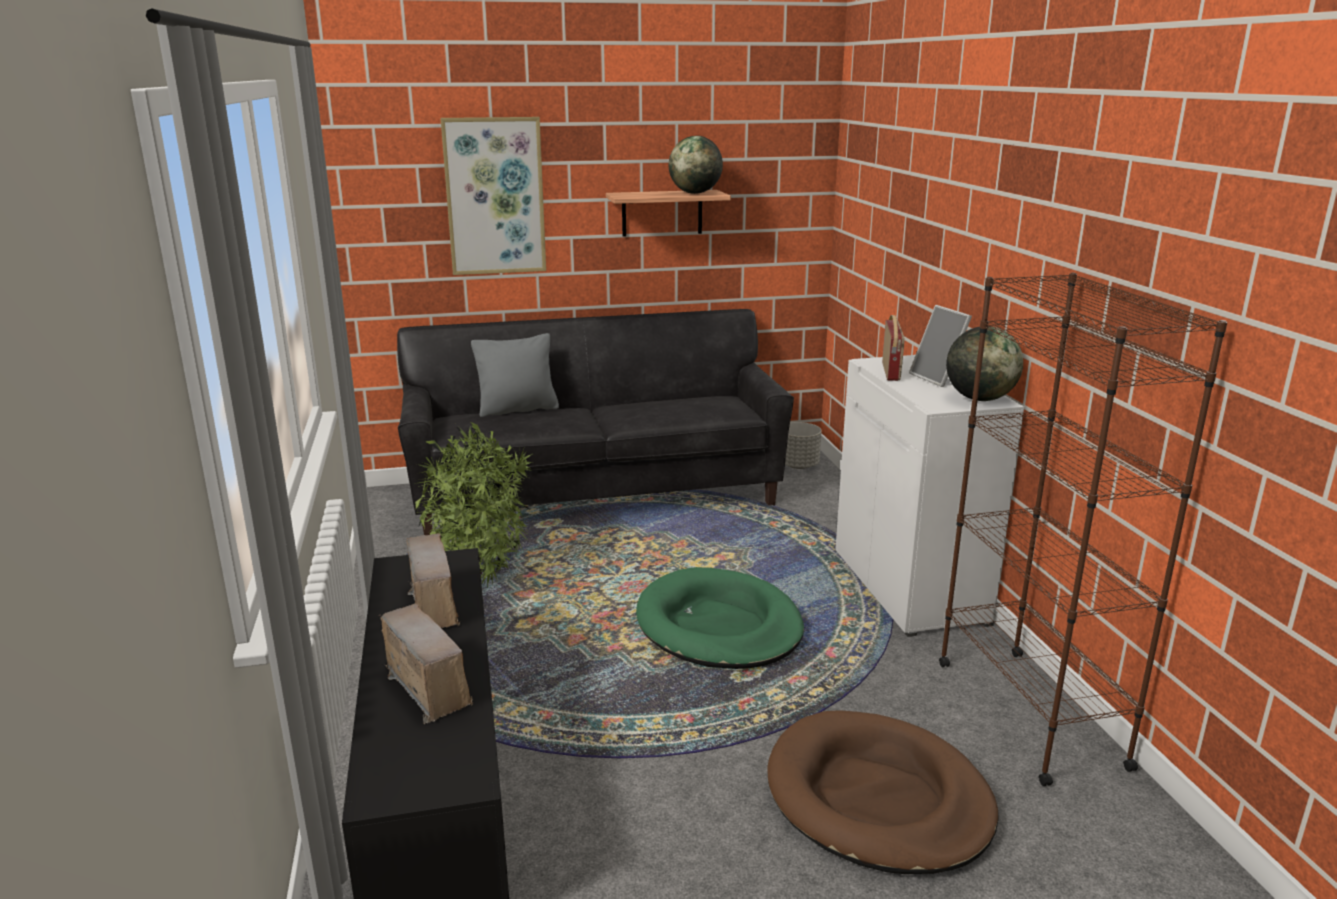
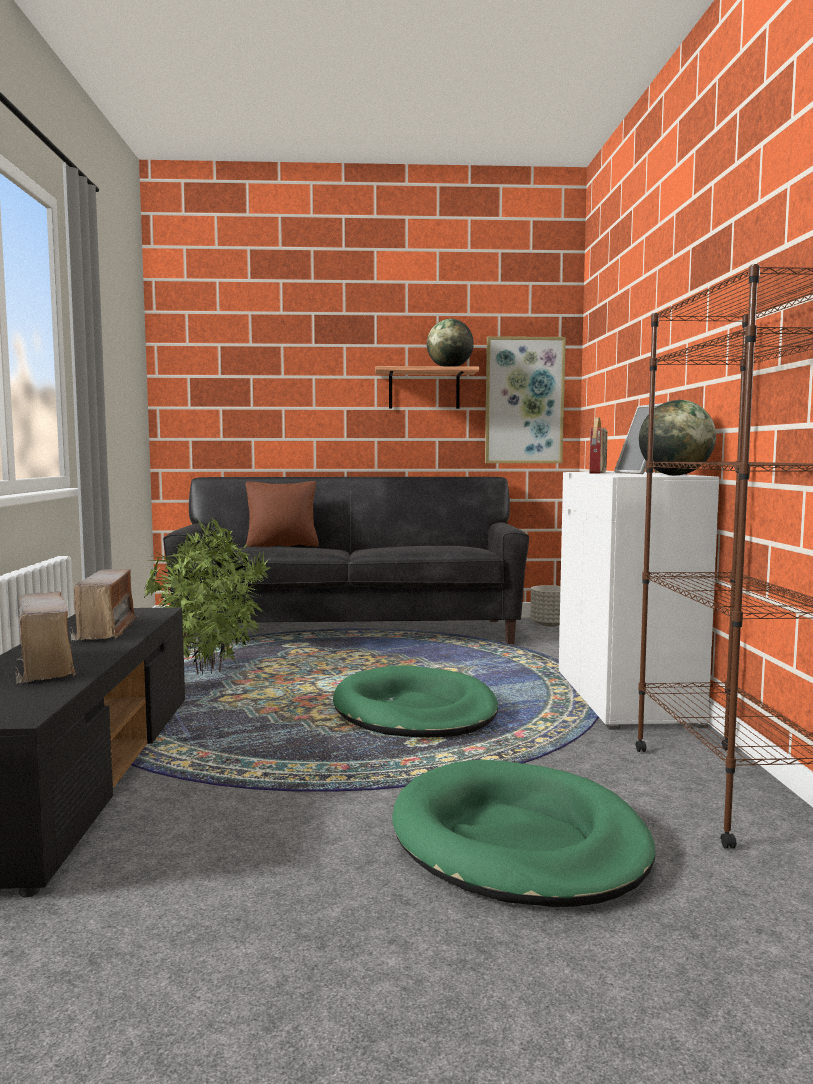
camera: 10 degrees right, 15 degrees down
picture [440,117,546,275] -> picture moved to [485,336,566,463]
grey pillow [471,333,559,417] -> brown pillow [246,481,319,547]
brown dog bed [767,710,999,874] -> green dog bed [392,760,655,907]

